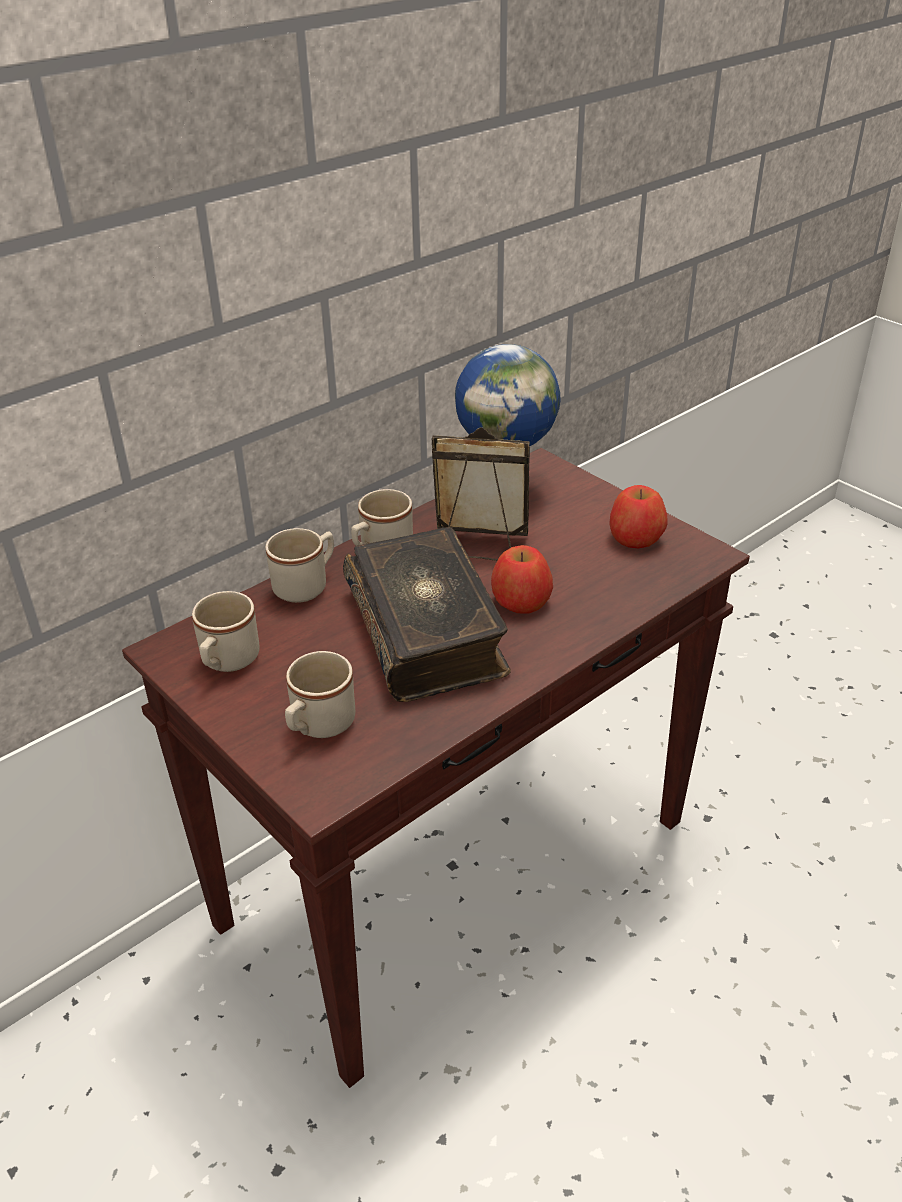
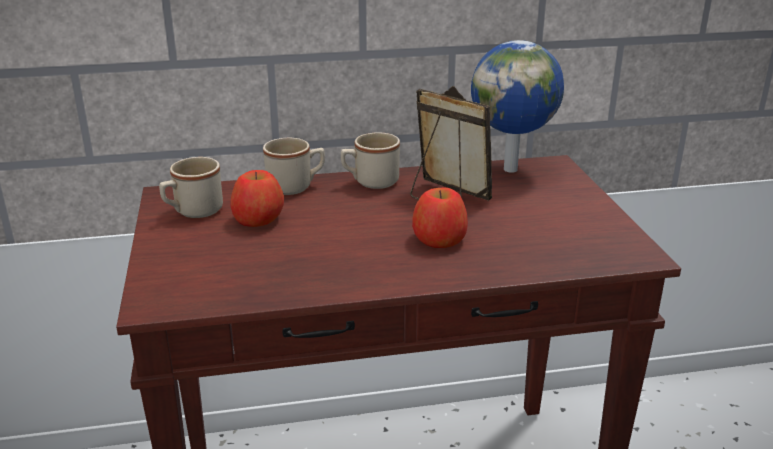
camera: 30 degrees right, 10 degrees down
beige mug [285,651,355,738] -> none
book [343,527,511,702] -> none
apple [610,485,668,548] -> apple moved to [230,170,284,227]

